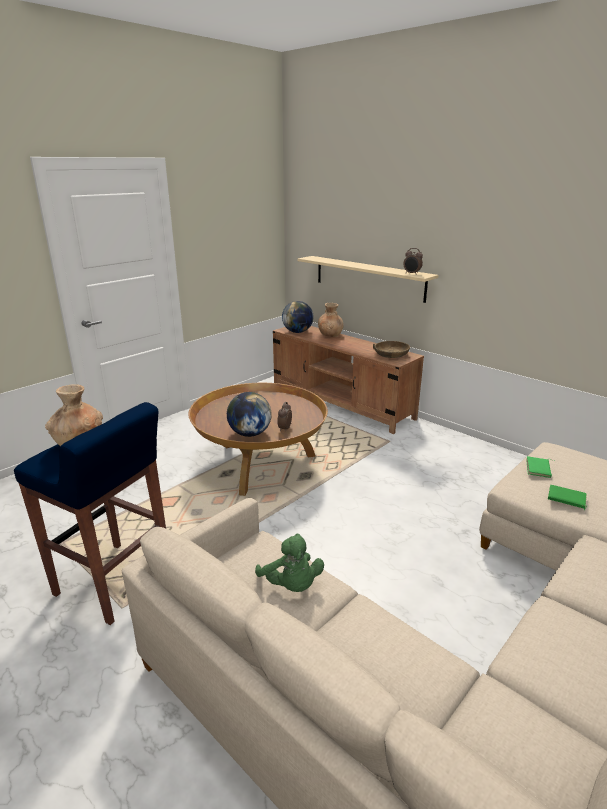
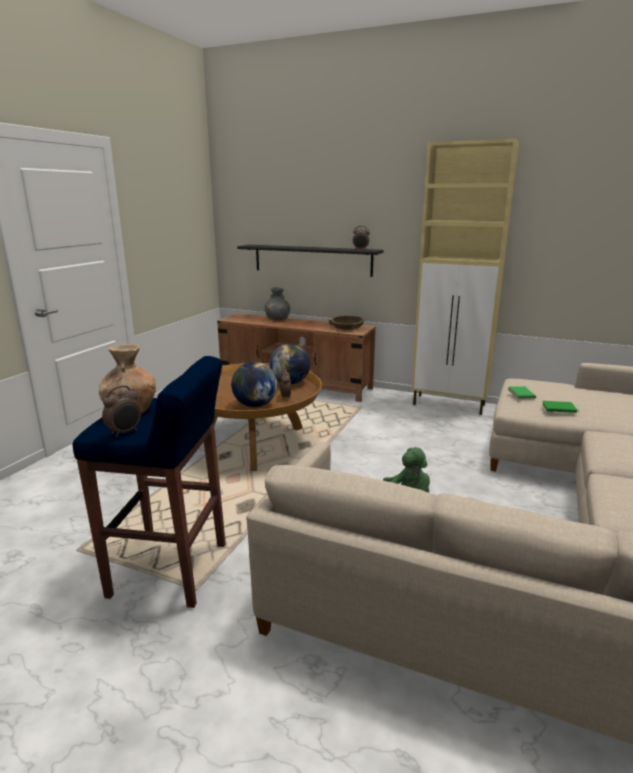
camera: 20 degrees left, 5 degrees down
globe [282,301,314,333] -> globe moved to [270,343,310,384]
beige shelf [297,256,439,303] -> black shelf [237,245,384,277]
brown vase [318,303,344,337] -> grey vase [265,287,290,320]
none -> alarm clock [102,385,141,437]
none -> beige cabinet [411,139,519,415]

